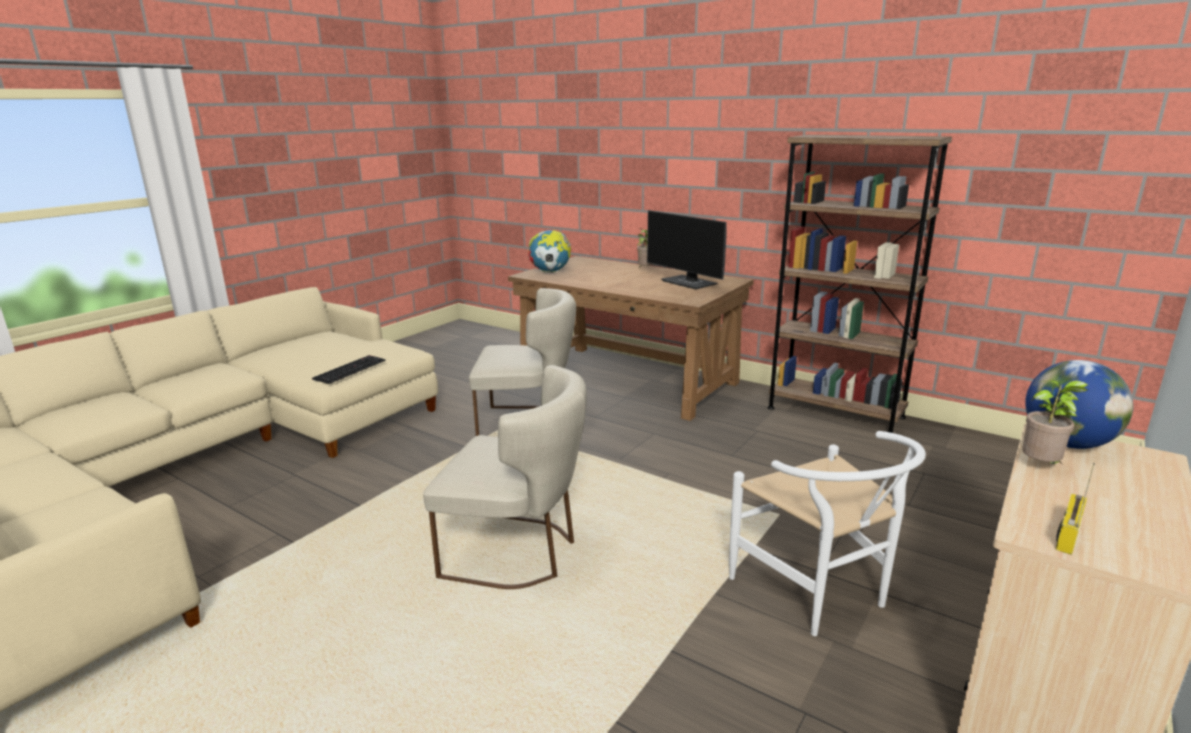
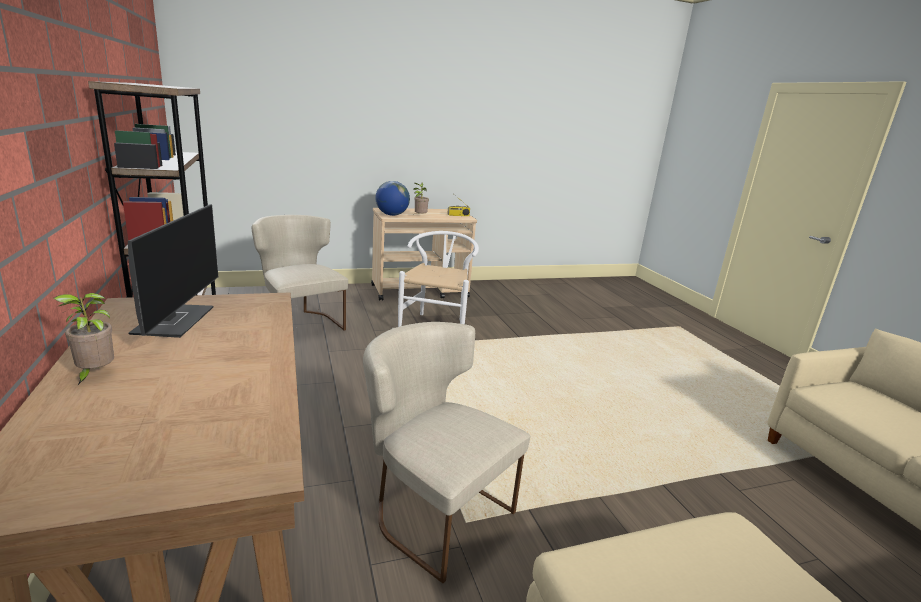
camera: 145 degrees left, 0 degrees up
keyboard [312,355,385,384] -> none
beige chair [423,365,587,589] -> beige chair moved to [252,215,348,330]
globe [528,230,571,273] -> none

